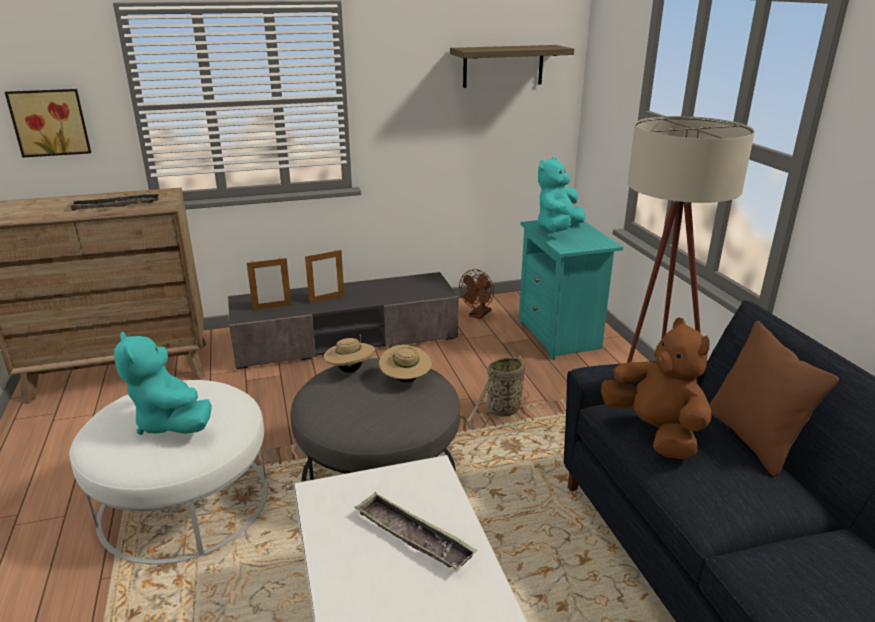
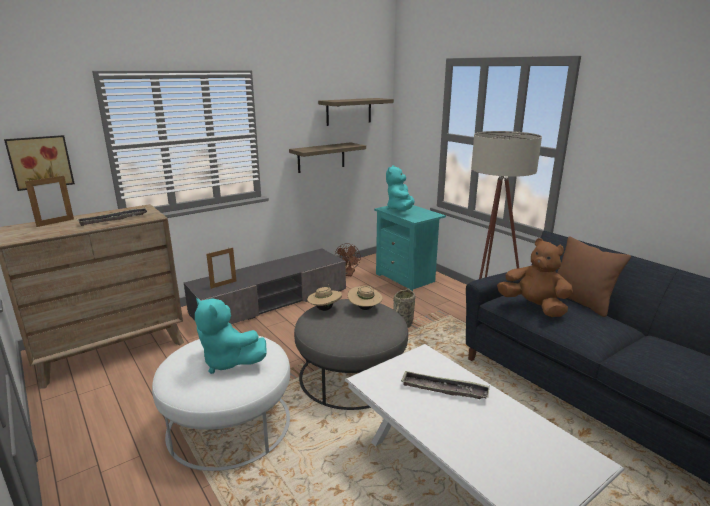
camera: 20 degrees left, 5 degrees down
picture frame [305,249,344,303] -> picture frame moved to [25,176,74,227]
none -> shelf [289,142,366,173]

